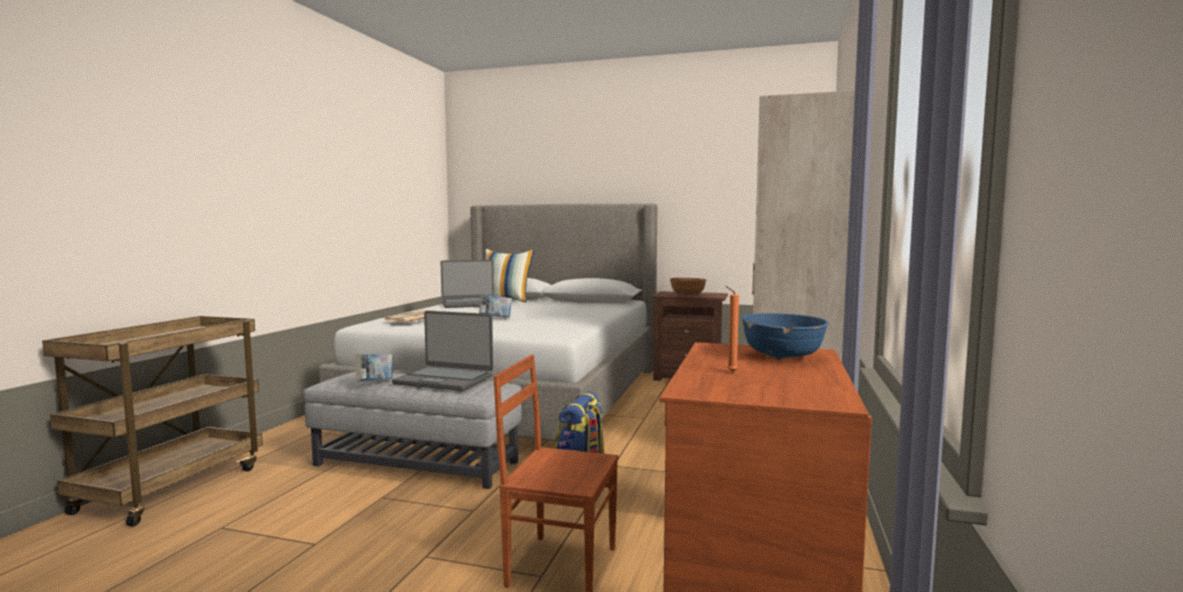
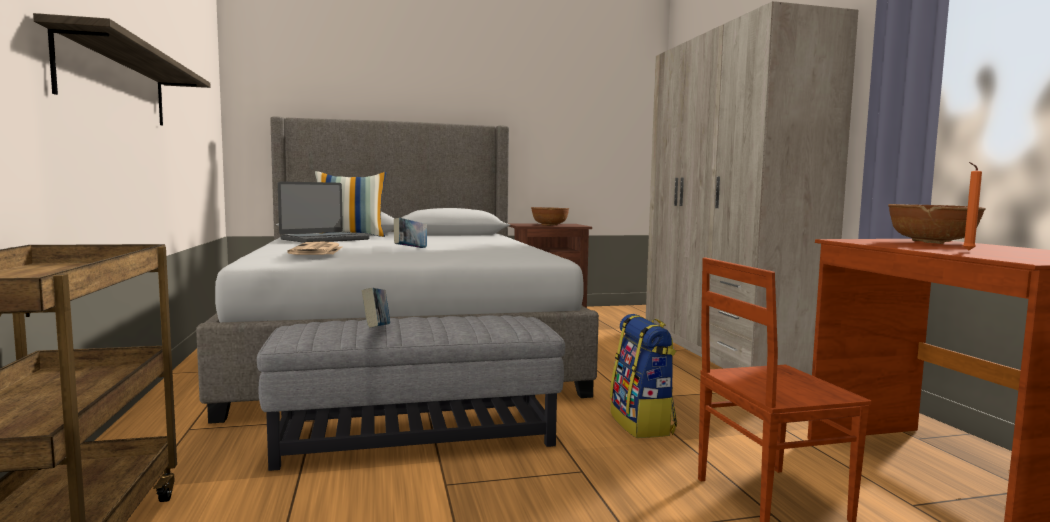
camera: 30 degrees left, 0 degrees up
laptop [392,311,493,391] -> none
blue bowl [742,313,828,360] -> brown bowl [888,204,986,244]
none -> shelf [33,13,211,126]

